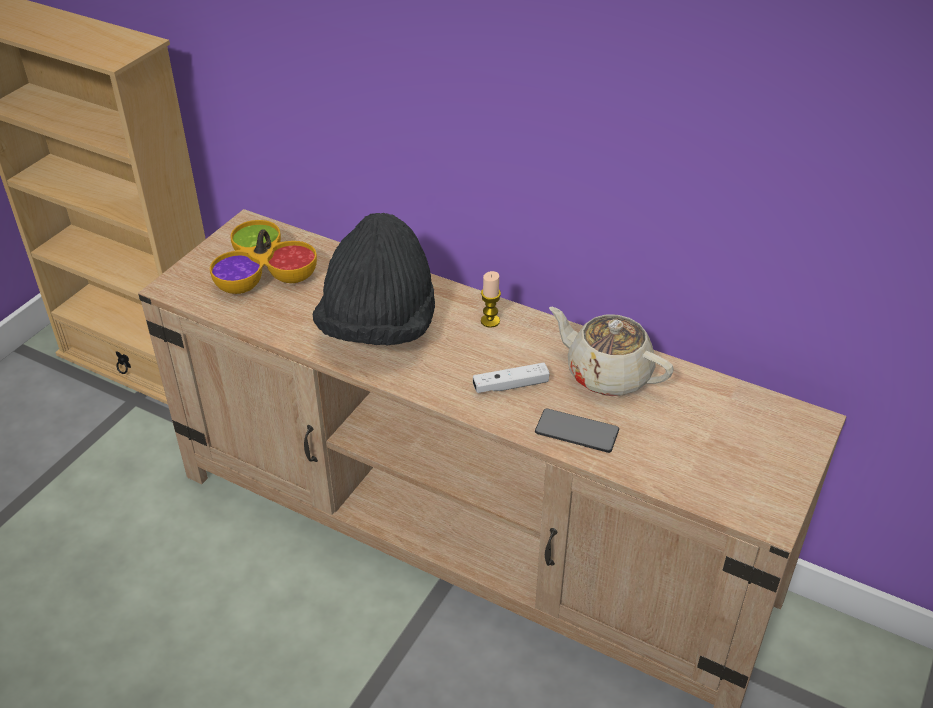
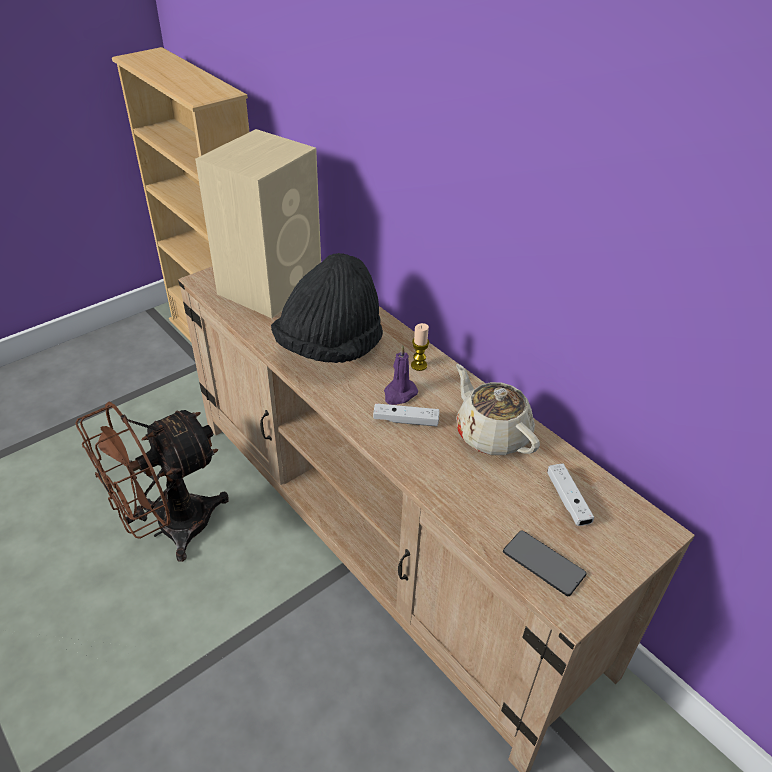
camera: 20 degrees right, 0 degrees up
bowl [210,220,317,294] -> beige speaker [195,129,321,318]
phone [535,408,619,453] -> phone moved to [503,530,587,596]
none -> brown fan [75,401,229,562]
none -> purple candle [384,345,418,405]
none -> white game controller [547,463,594,526]

